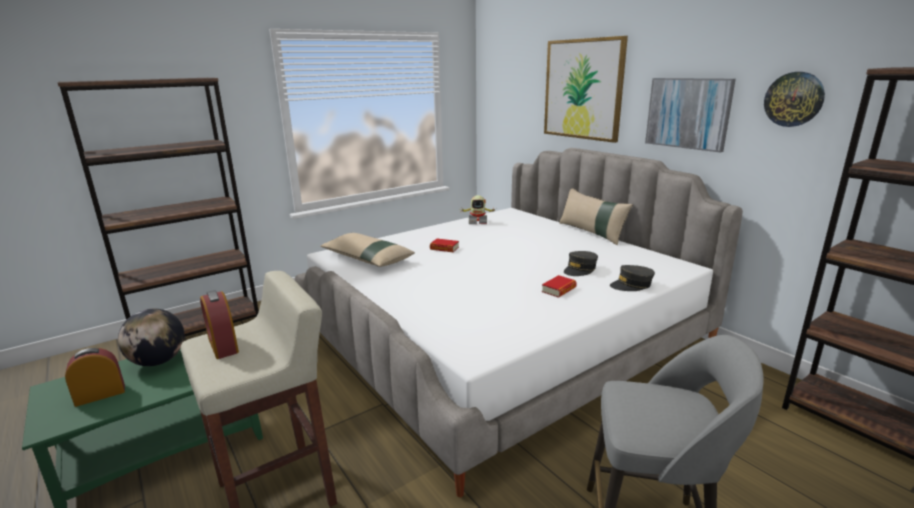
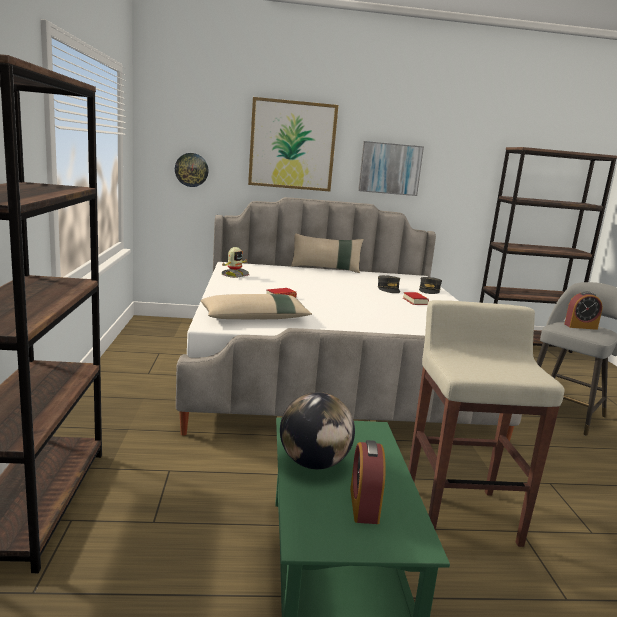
camera: 60 degrees left, 5 degrees down
alarm clock [200,290,239,359] -> alarm clock moved to [564,291,603,330]
wall clock [764,72,825,127] -> wall clock moved to [175,153,209,187]

